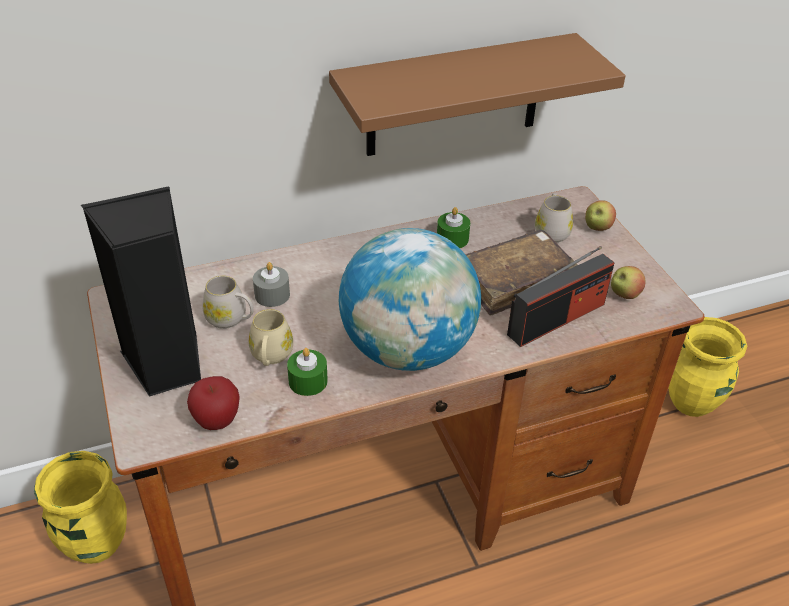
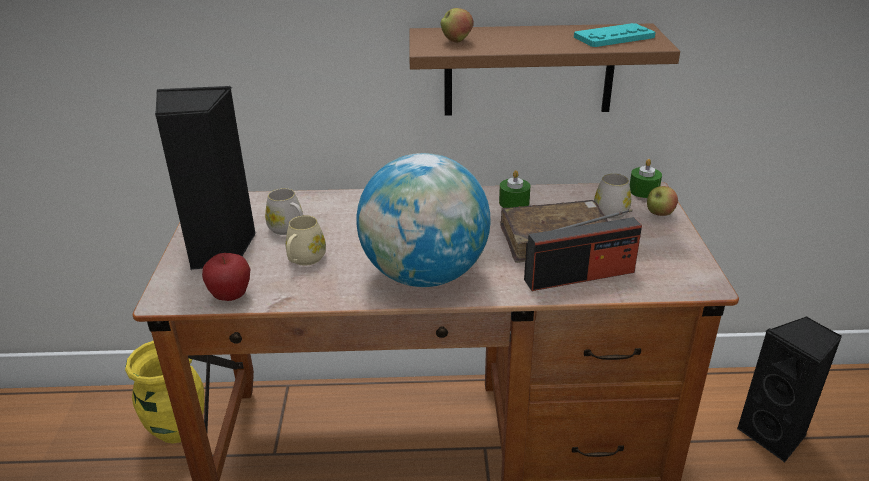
camera: 20 degrees right, 10 degrees down
grey candle [253,262,290,307] -> none
green candle [287,348,328,396] -> green candle moved to [630,159,662,198]
apple [611,266,646,299] -> apple moved to [441,8,474,42]
yellow vase [668,317,747,417] -> black speaker [737,316,842,462]
none -> turquoise game controller [574,23,655,47]

